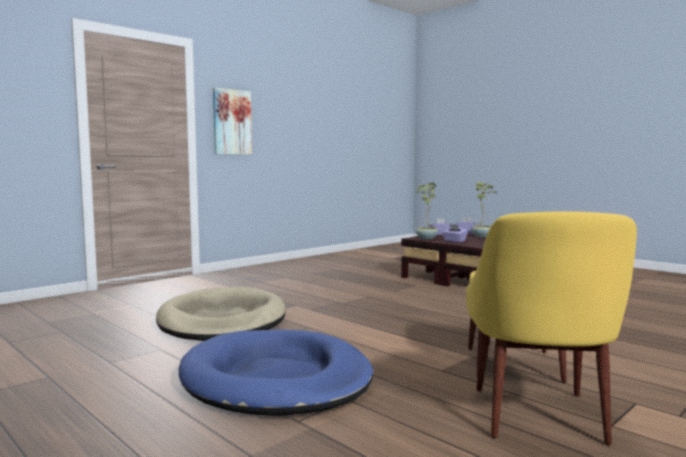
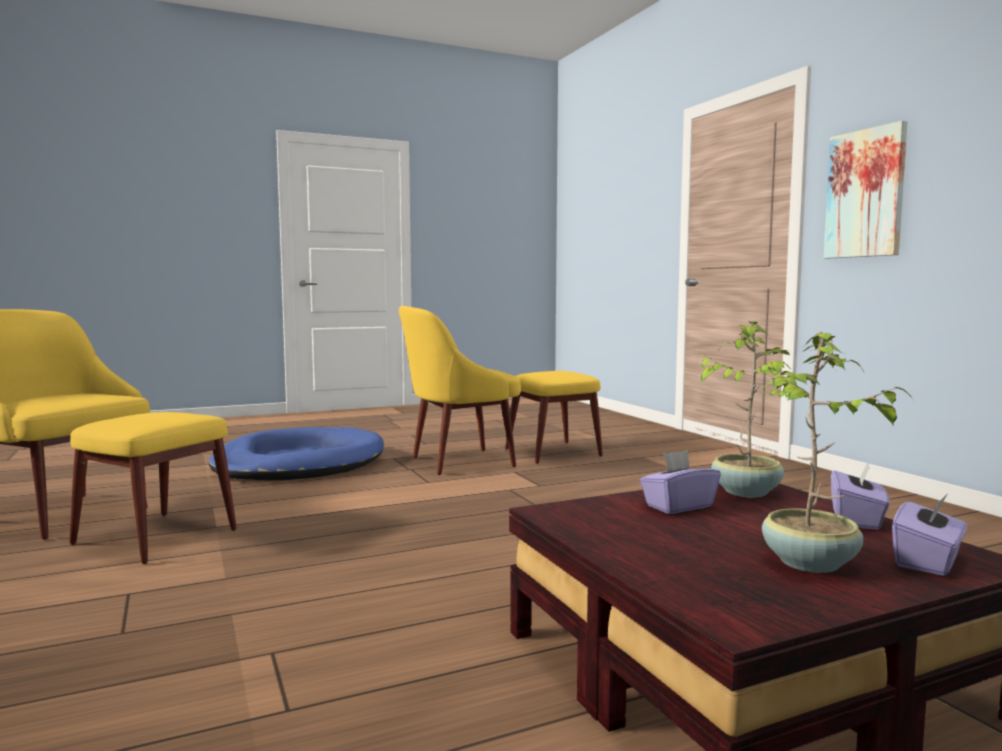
camera: 110 degrees right, 0 degrees up
beige dog bed [156,287,286,341] -> yellow armchair [399,306,603,475]

